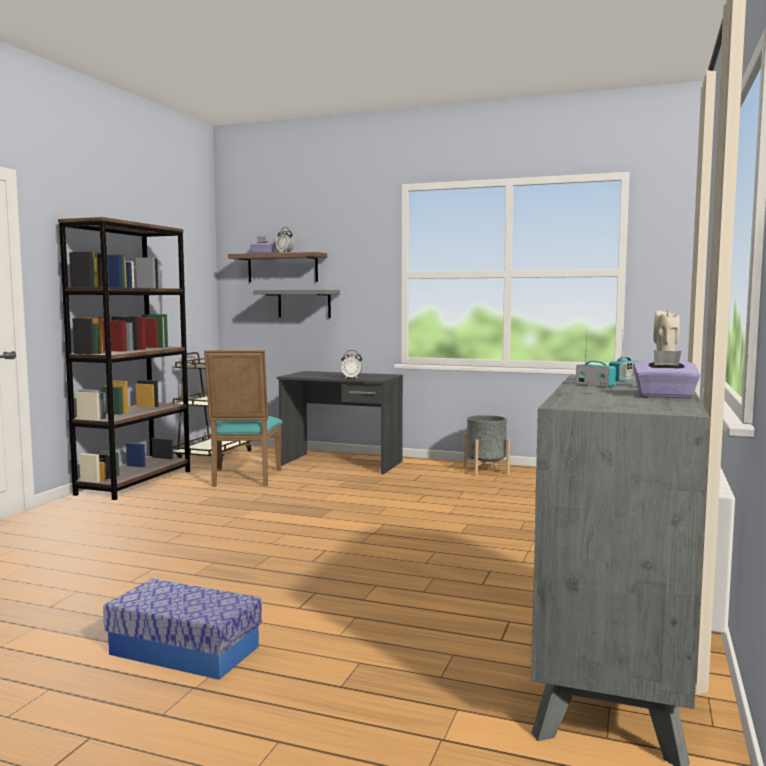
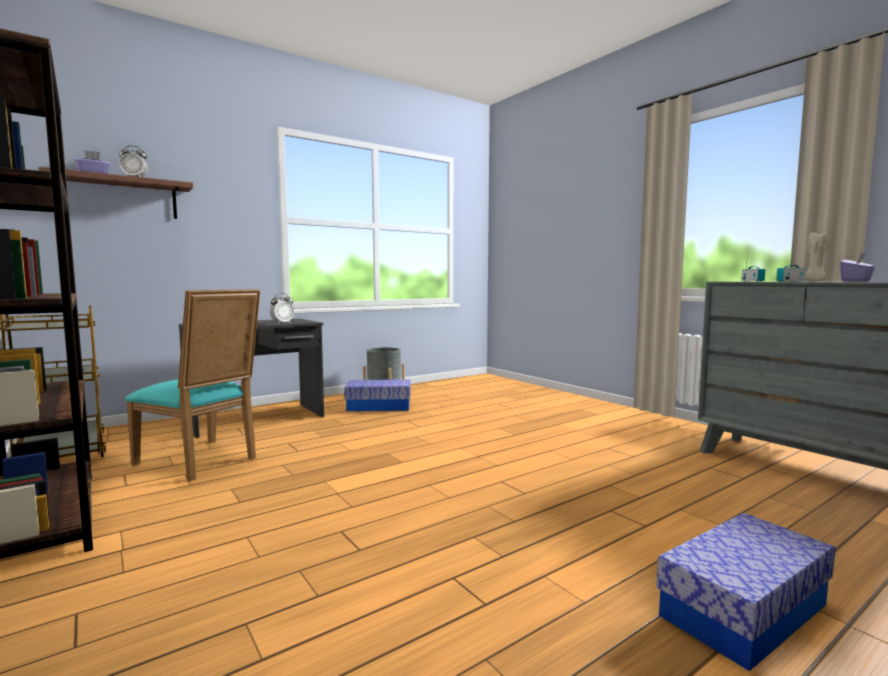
camera: 55 degrees left, 0 degrees up
grey shelf [253,290,340,318] -> none
none -> storage box [344,379,411,411]

